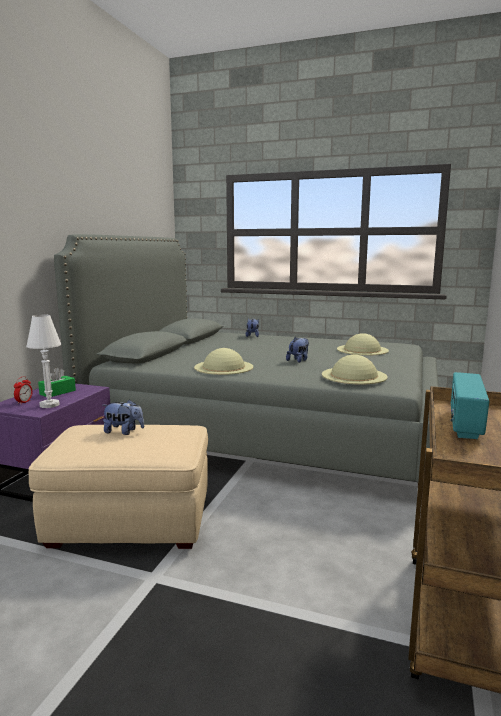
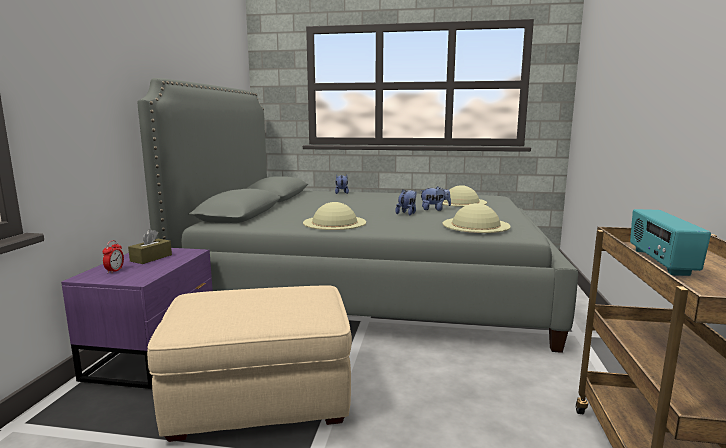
camera: 10 degrees left, 0 degrees up
white table lamp [26,315,61,408] -> none
green tissue box [38,367,76,397] -> brown tissue box [128,229,172,264]
plush toy [102,399,144,435] -> plush toy moved to [420,186,451,211]

